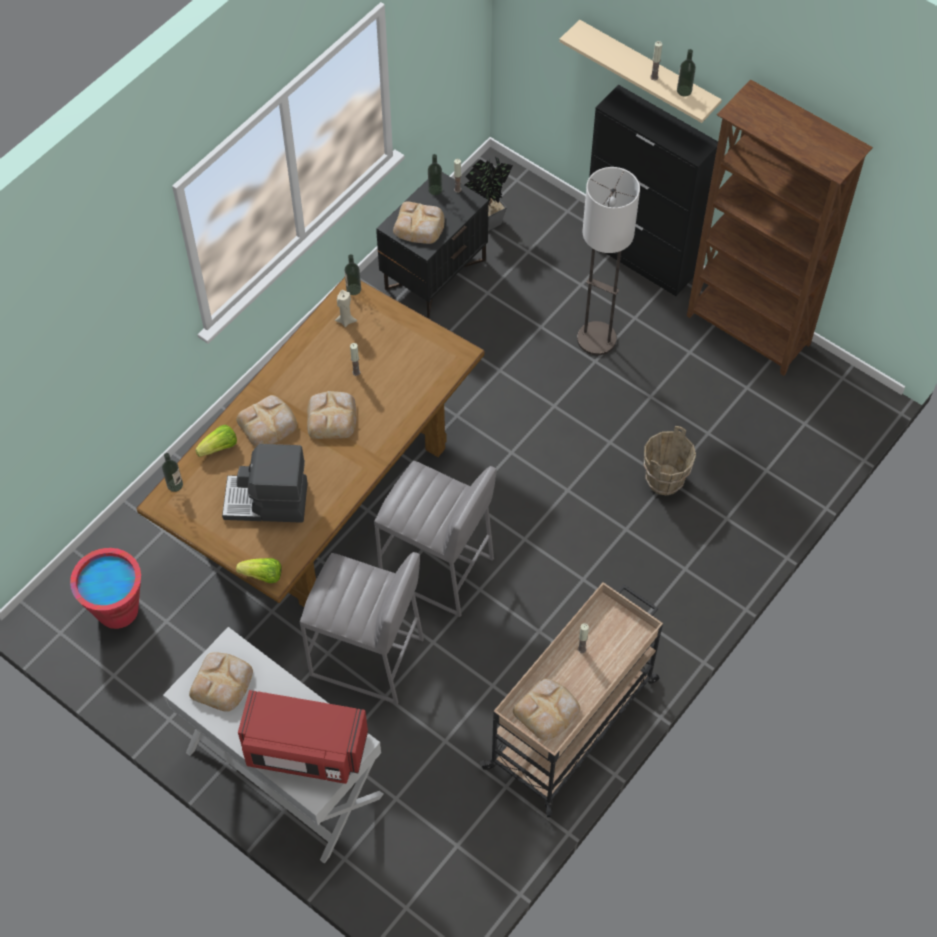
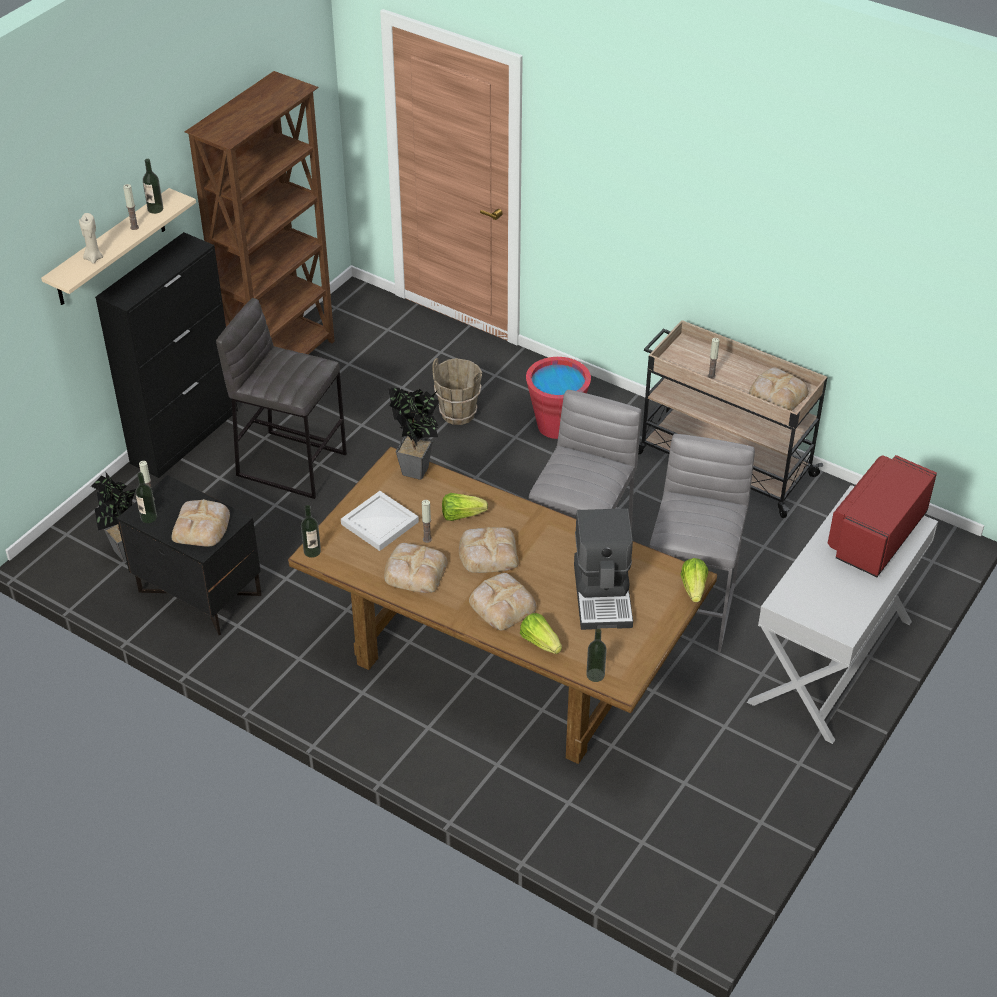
camera: 95 degrees left, 15 degrees down
red bucket [70,548,141,629] -> red bucket moved to [526,357,591,439]
bread [189,652,253,712] -> bread moved to [384,543,447,593]
red microwave [238,690,368,784] -> red microwave turned 150 degrees counterclockwise [828,455,937,577]
beige candle [335,290,357,327] -> beige candle moved to [79,213,103,264]
floor lamp [577,167,640,355] -> grey stool [216,298,347,499]
none -> white tray [341,491,419,551]
none -> potted plant [388,388,439,480]
none -> lettuce [442,493,488,521]

